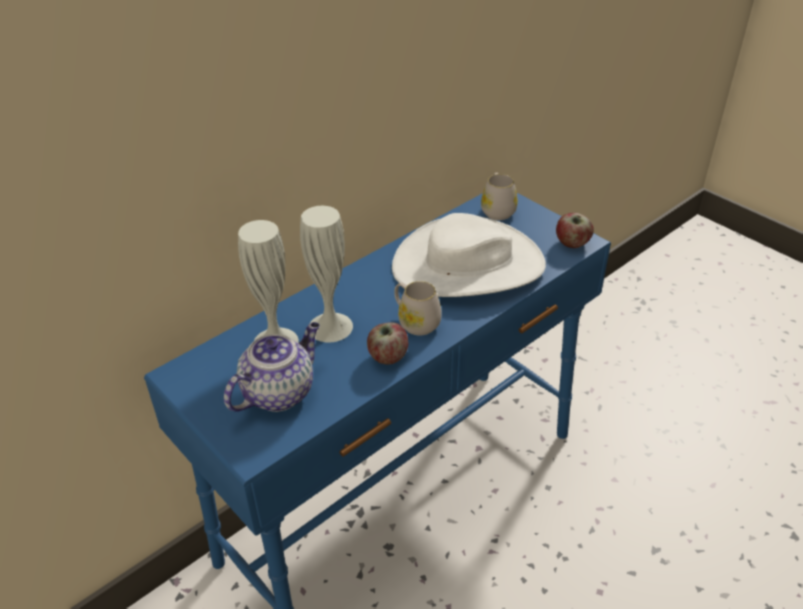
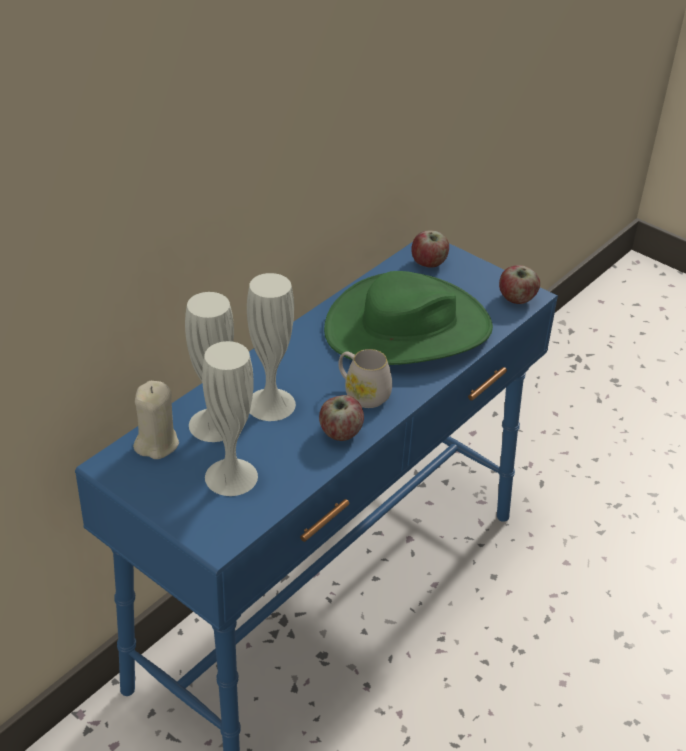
camera: 10 degrees left, 0 degrees up
teapot [224,322,320,412] -> white vase [202,341,258,496]
white hat [392,213,546,297] -> green hat [324,271,493,365]
white mug [481,173,518,220] -> apple [411,230,449,268]
none -> beige candle [133,381,179,459]

